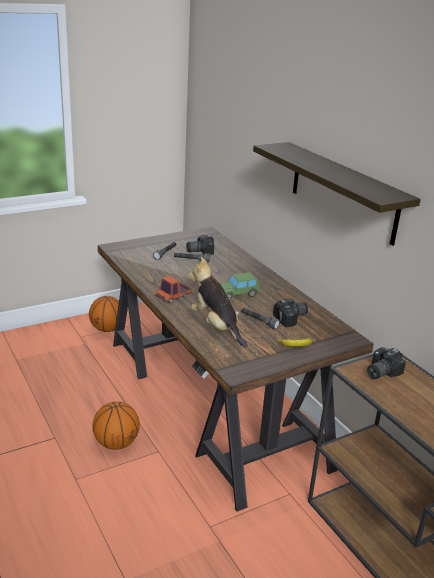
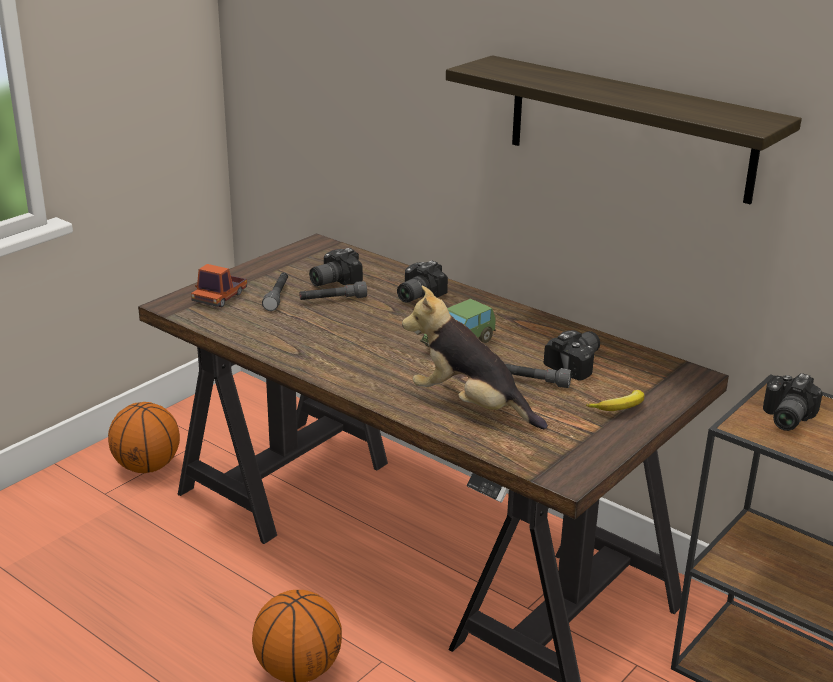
camera: 20 degrees left, 0 degrees up
toy truck [155,276,192,303] -> toy truck moved to [191,264,247,307]
none -> camera [397,261,448,303]

